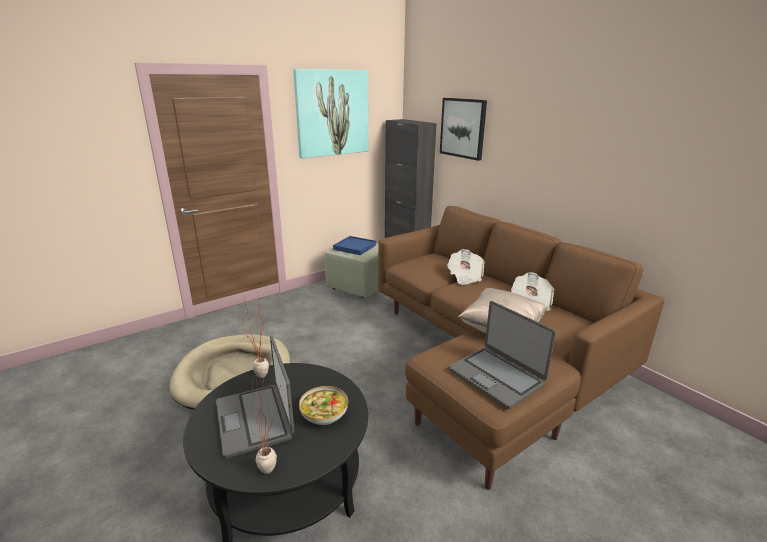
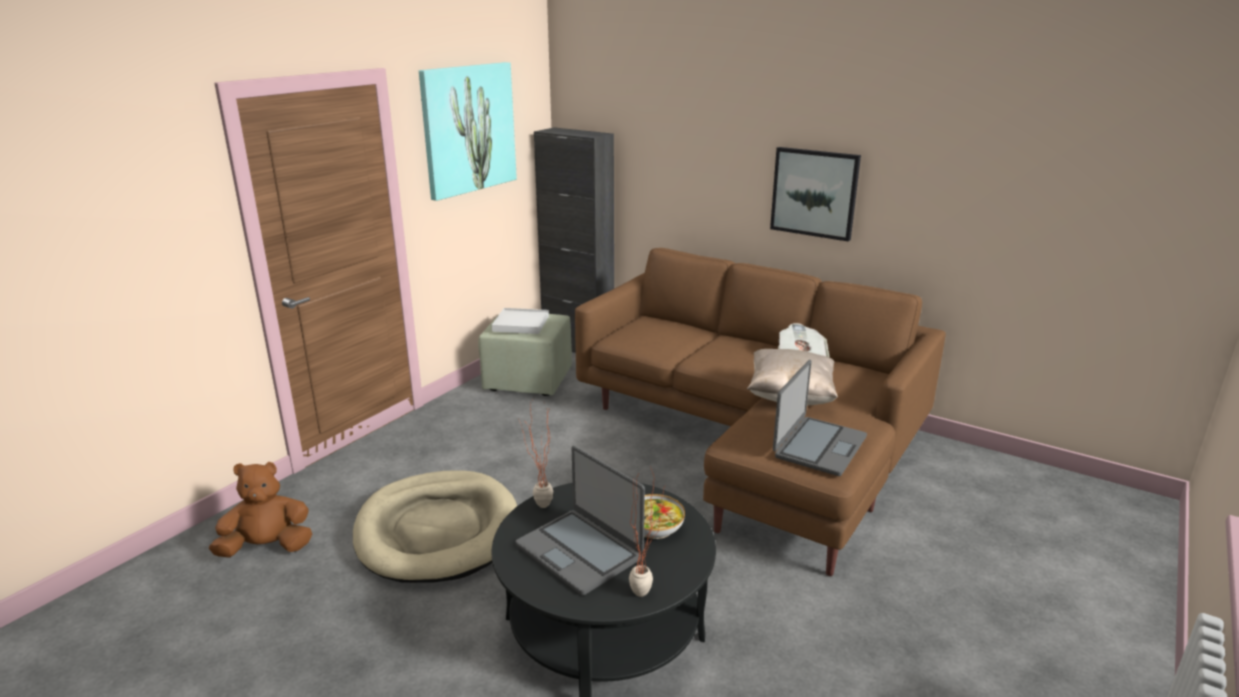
camera: 20 degrees left, 0 degrees up
blue tray [333,236,376,255] -> white tray [492,308,549,334]
picture [440,98,487,161] -> picture moved to [770,147,861,242]
newspaper [447,249,485,285] -> none
laptop [449,301,556,409] -> laptop turned 90 degrees counterclockwise [773,360,867,476]
none -> brown plush toy [209,461,312,558]

